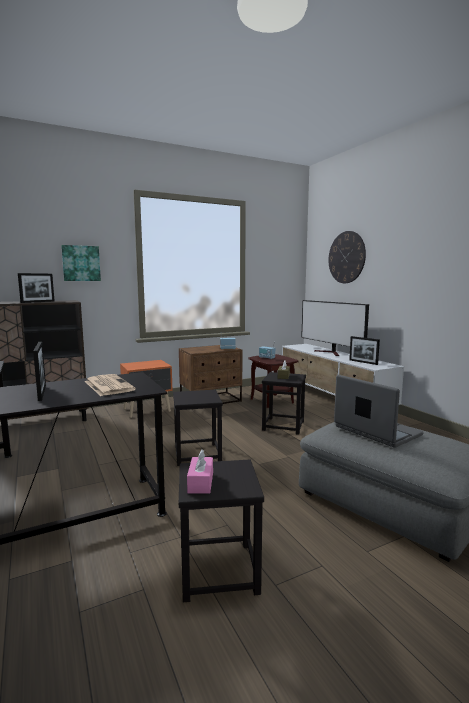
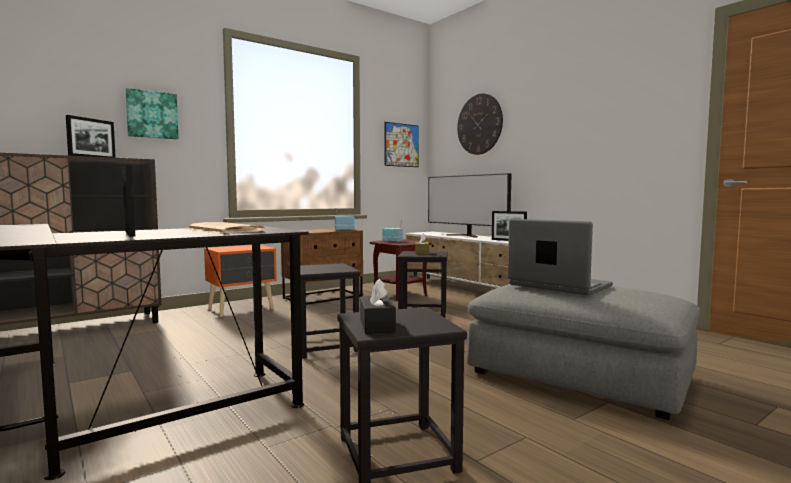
camera: 10 degrees left, 5 degrees down
pink tissue box [187,450,213,494] -> black tissue box [360,279,396,334]
none -> picture [384,122,419,167]

